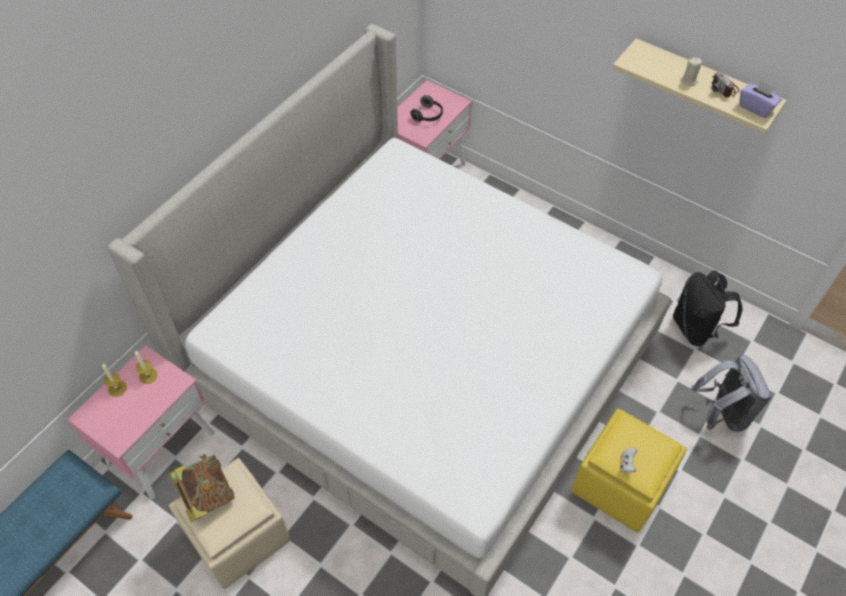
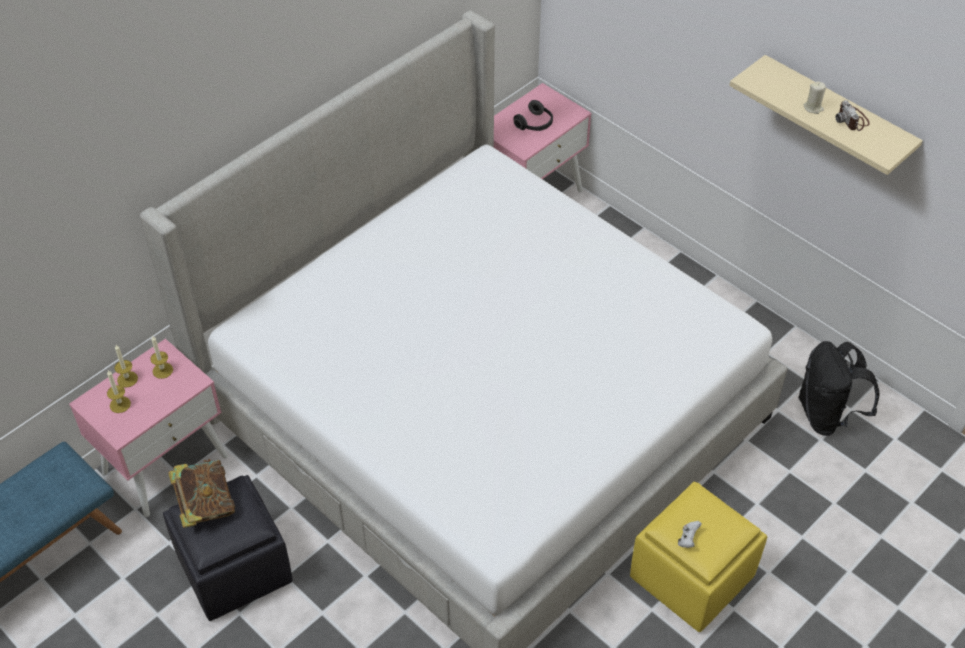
camera: 10 degrees right, 5 degrees down
beige ottoman [169,458,290,589] -> black ottoman [163,475,293,621]
grey backpack [691,355,771,432] -> none
purple tissue box [739,80,782,118] -> none
none -> candle [107,370,131,413]

